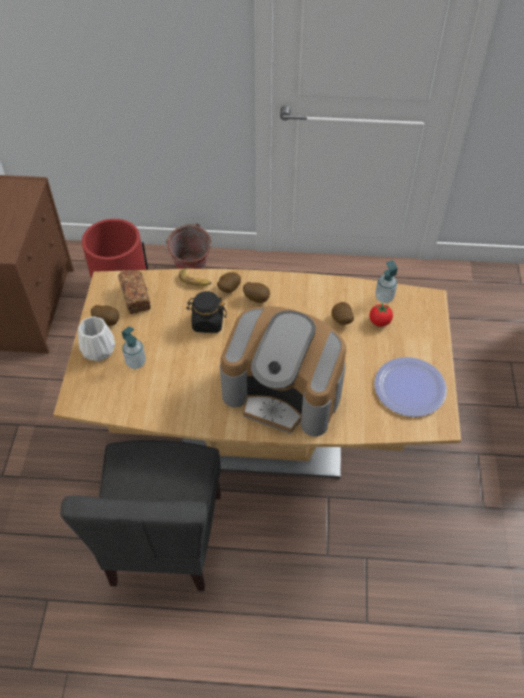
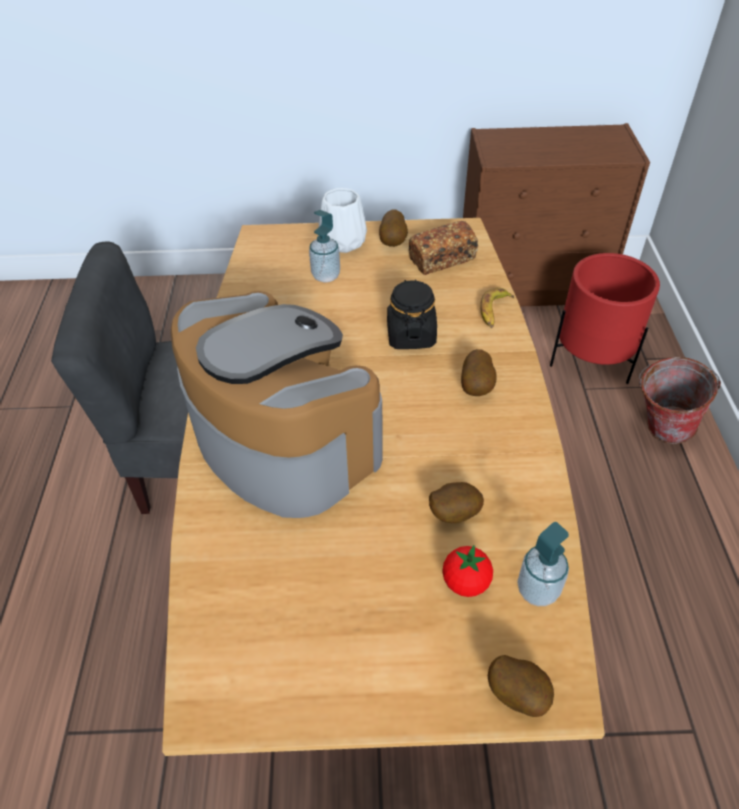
camera: 85 degrees right, 5 degrees down
potato [217,272,241,293] -> potato moved to [488,655,554,717]
coffee machine [220,306,346,437] -> coffee machine turned 120 degrees clockwise [170,291,383,518]
plate [374,357,447,417] -> none

